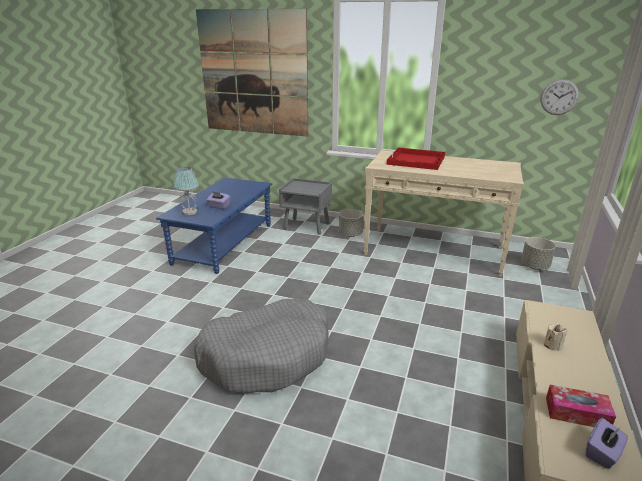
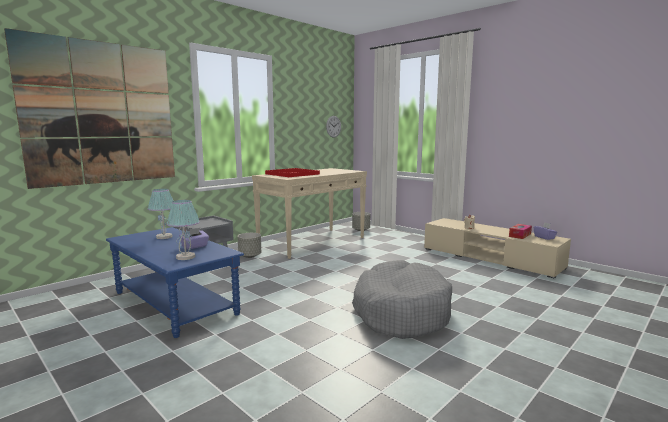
camera: 65 degrees left, 15 degrees down
none -> table lamp [148,189,173,239]

